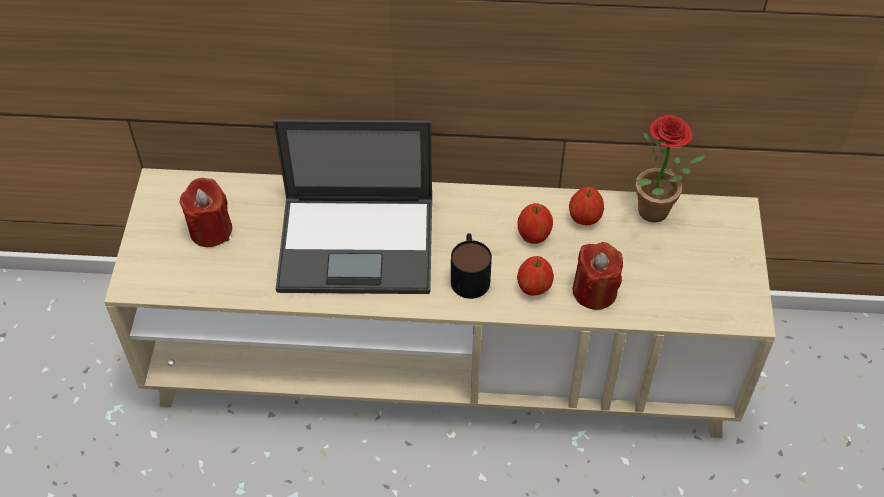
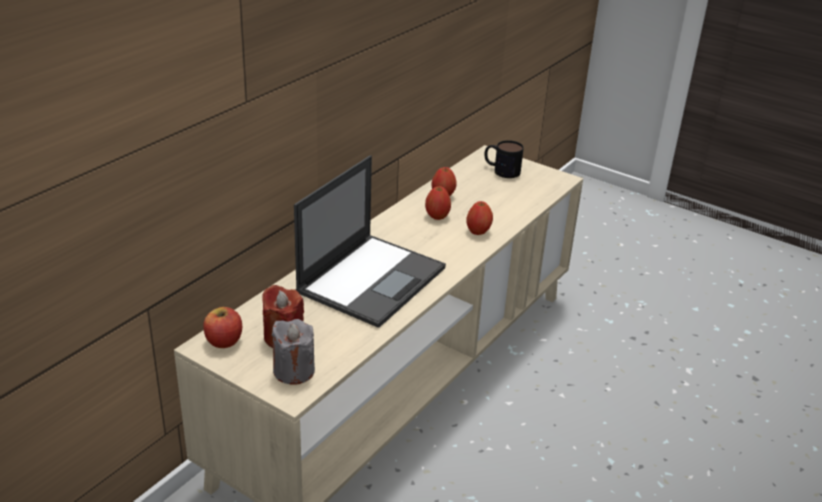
camera: 60 degrees left, 20 degrees down
mug [451,233,492,299] -> mug moved to [484,140,524,178]
red candle [572,242,623,310] -> none
potted plant [636,114,705,223] -> none
none -> apple [203,307,242,348]
none -> grey candle [272,319,315,385]

